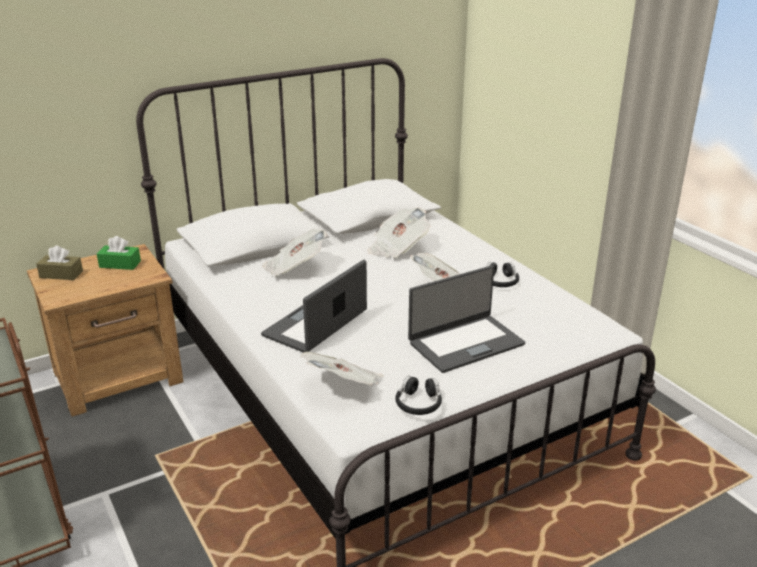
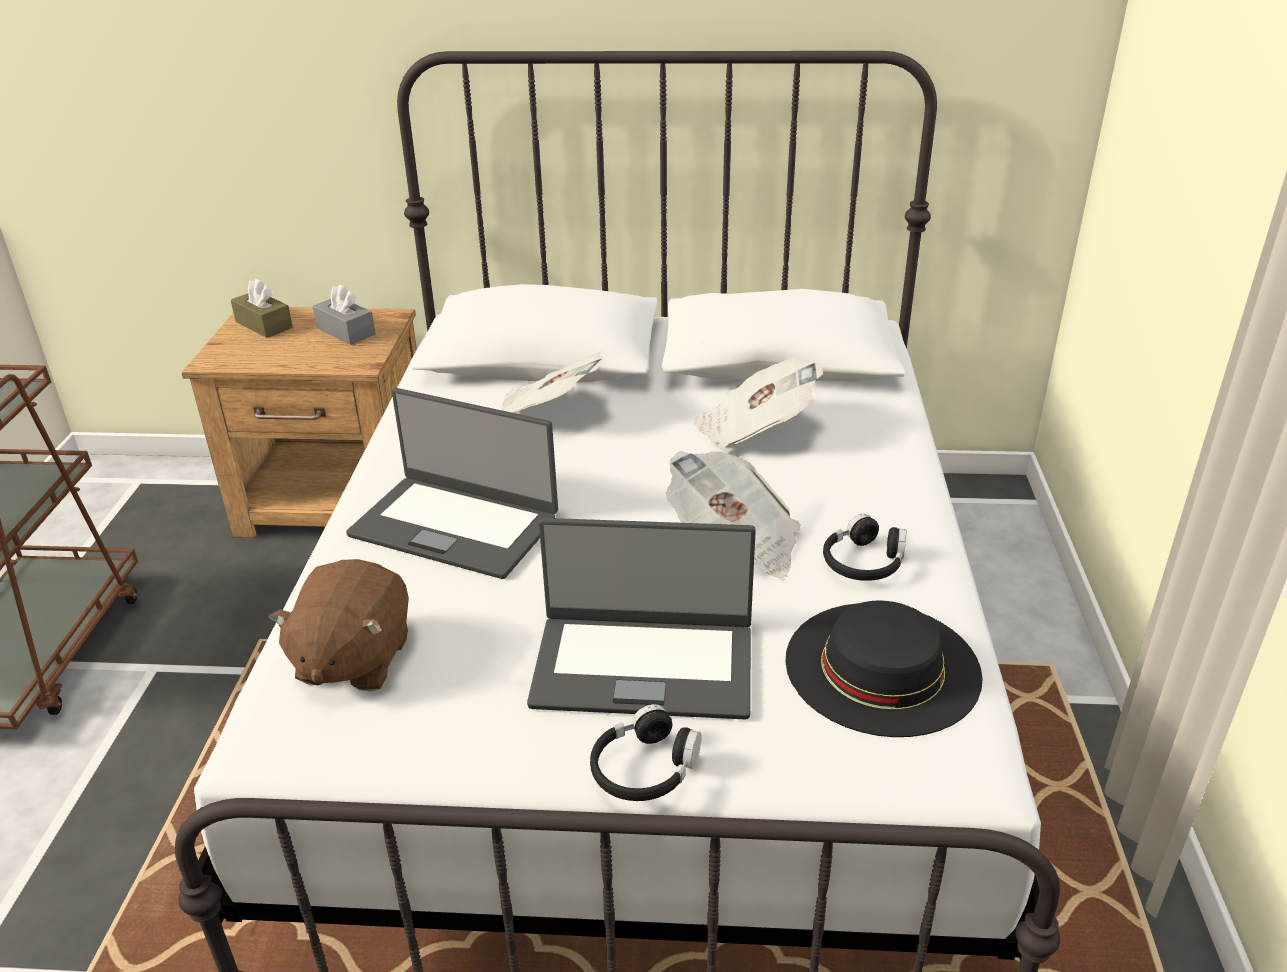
camera: 35 degrees right, 5 degrees up
green tissue box [97,236,141,270] -> grey tissue box [312,285,376,345]
laptop [261,260,367,353] -> laptop turned 135 degrees counterclockwise [346,388,558,579]
newspaper [300,352,384,385] -> brown plush toy [269,559,409,691]
black headphones [395,376,442,415] -> black headphones moved to [590,704,701,801]
none -> black hat [785,601,983,737]

